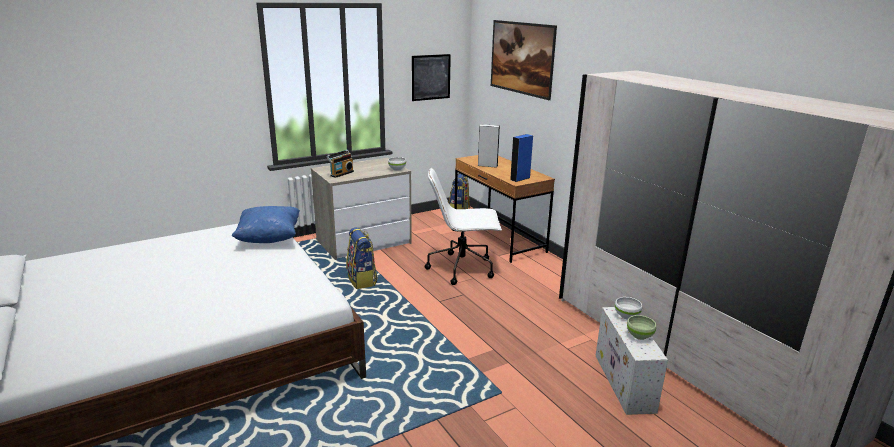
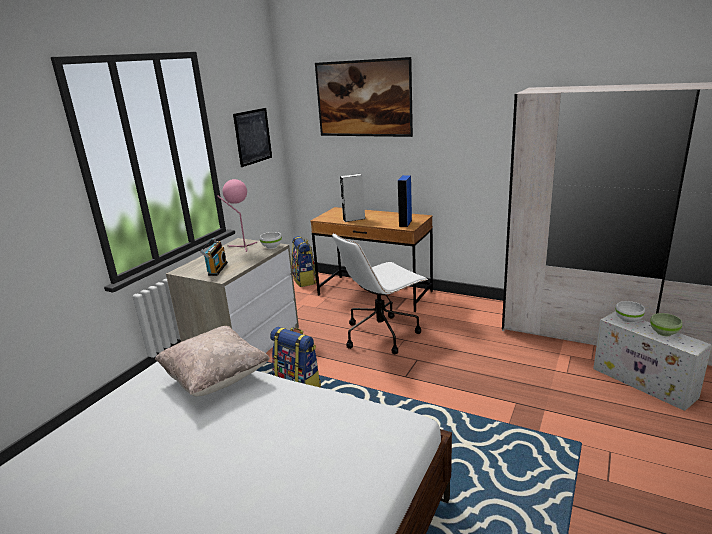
camera: 30 degrees left, 0 degrees up
blue pillow [232,206,300,243] -> beige pillow [155,326,270,396]
none -> pink table lamp [217,179,257,252]

